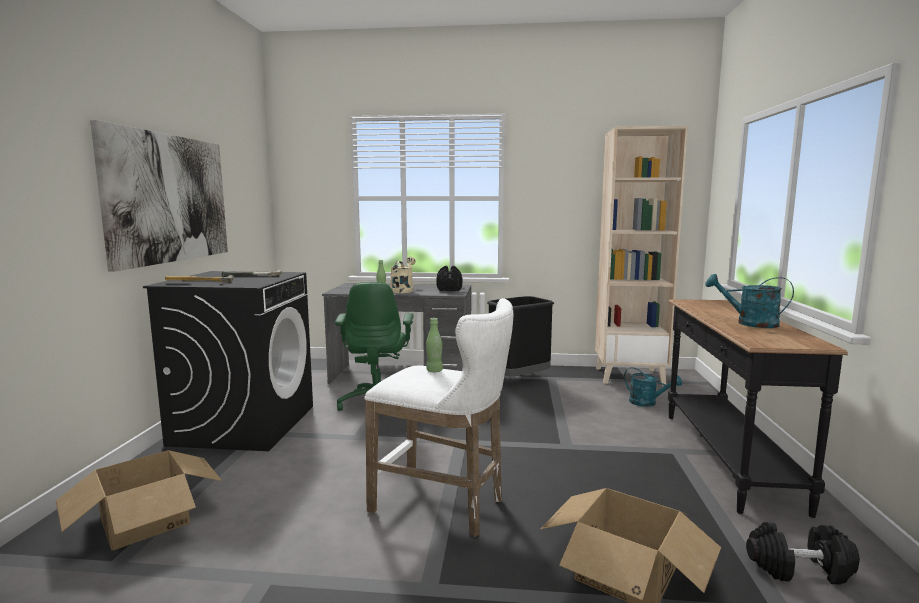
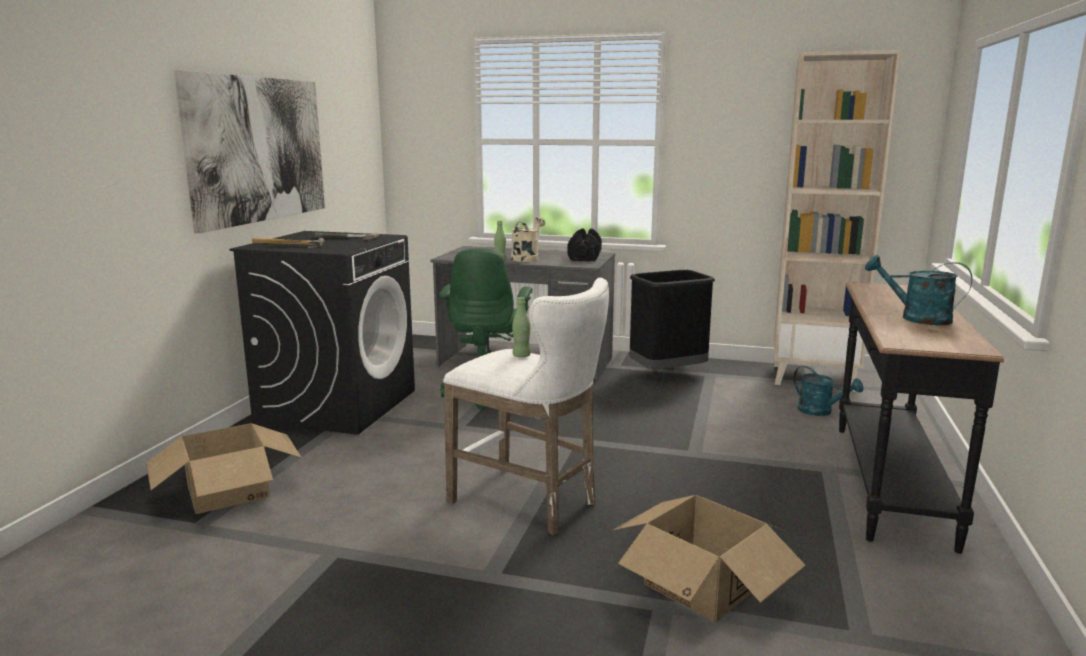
camera: 10 degrees right, 5 degrees up
black dumbbell [746,522,860,585] -> none

